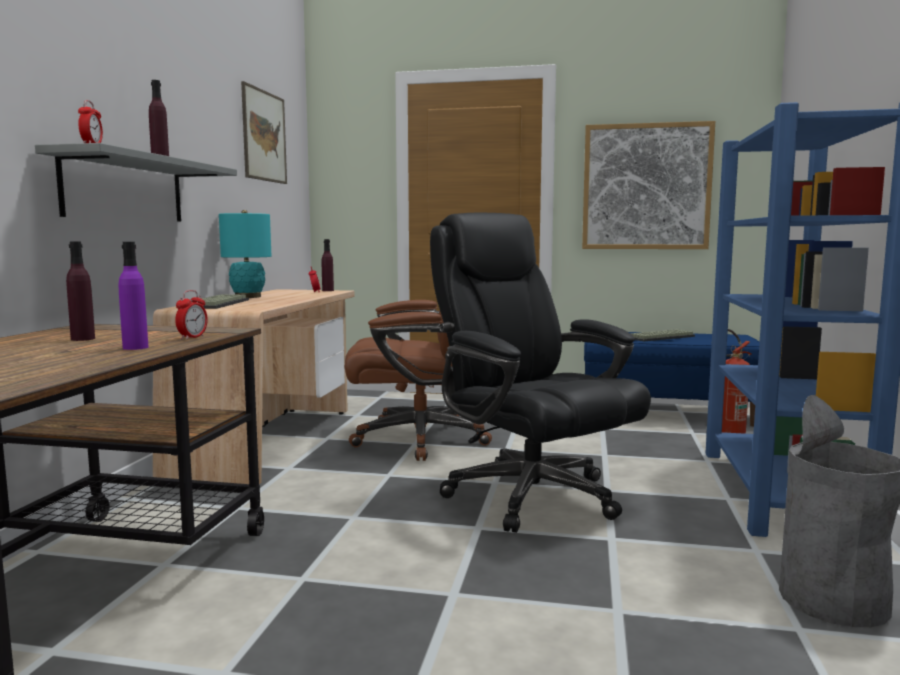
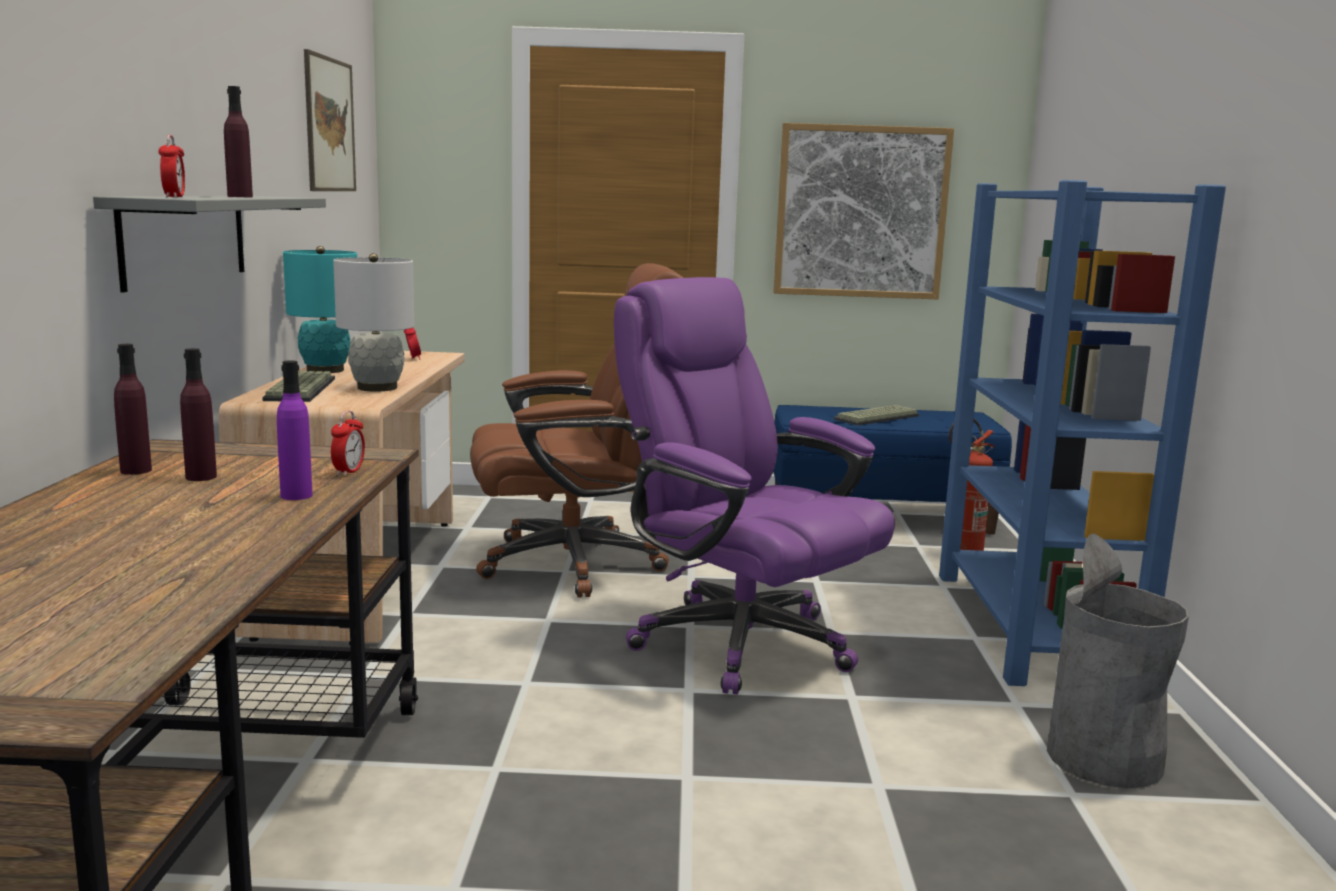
camera: 10 degrees left, 5 degrees up
purple bottle [322,239,334,291] -> purple bottle moved to [114,344,152,475]
black office chair [430,213,651,533] -> purple office chair [614,277,895,695]
none -> white table lamp [333,253,414,392]

